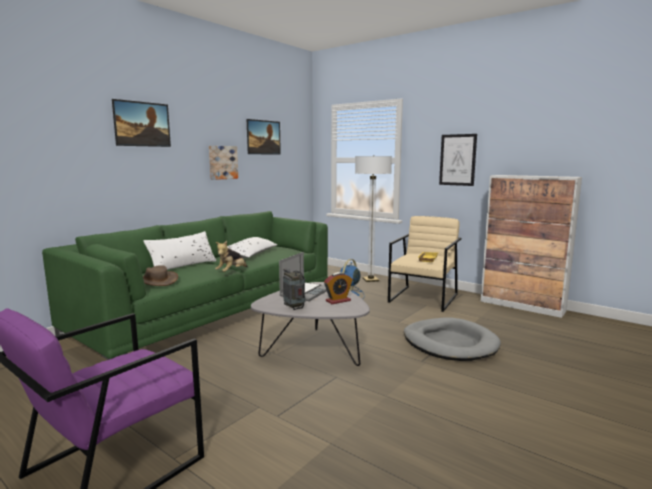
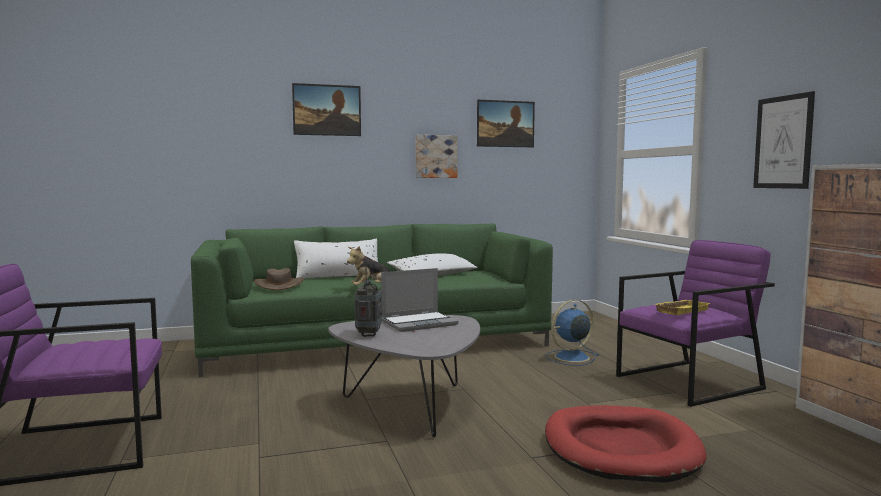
camera: 35 degrees right, 5 degrees down
alarm clock [324,272,352,304] -> none
floor lamp [355,155,392,282] -> none
beige armchair [388,216,461,312] -> purple armchair [616,240,775,407]
grey dog bed [404,317,501,361] -> red dog bed [545,405,707,483]

